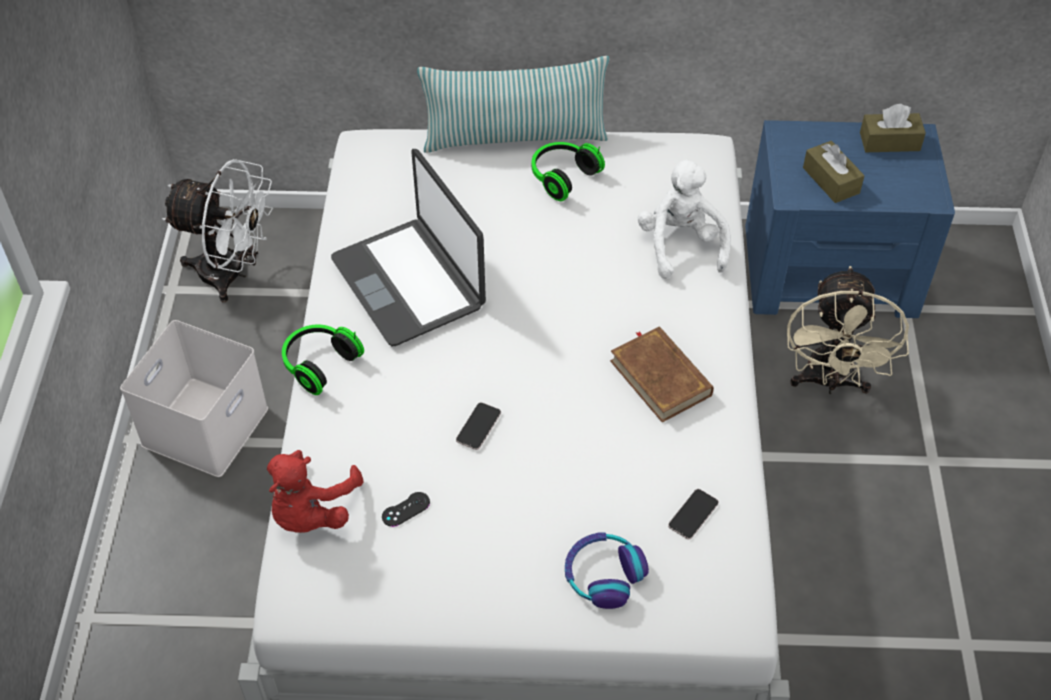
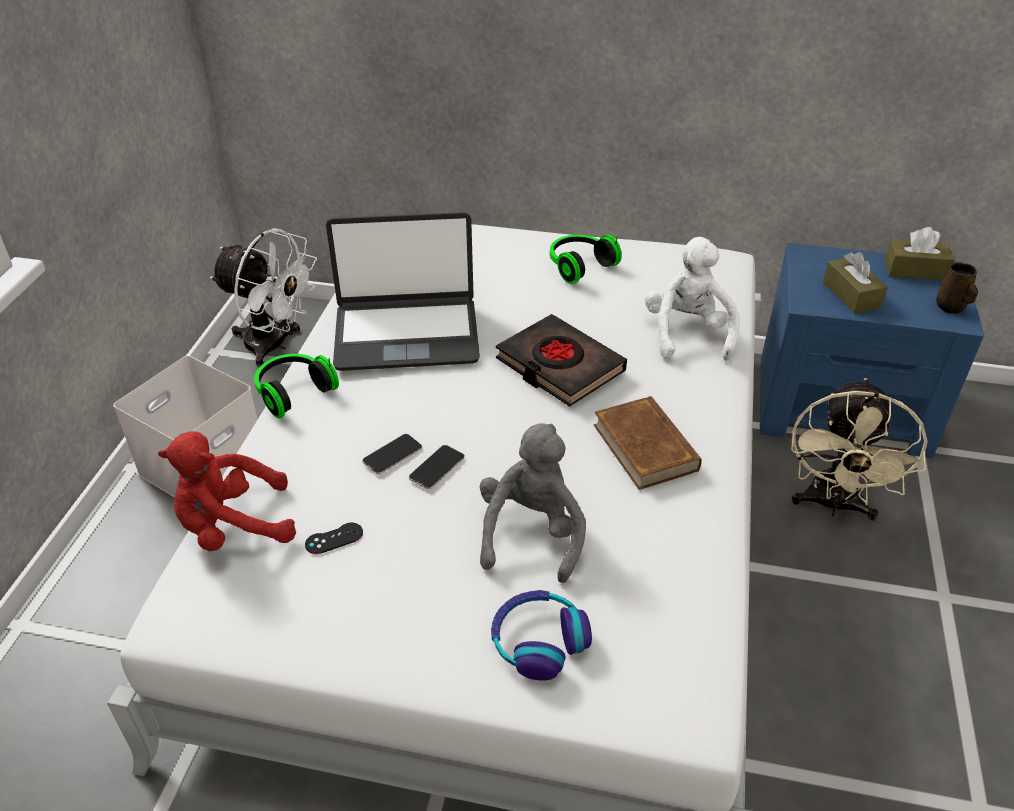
camera: 10 degrees right, 10 degrees down
red plush toy [267,450,363,533] -> red plush toy turned 45 degrees clockwise [158,431,296,551]
laptop [331,149,486,346] -> laptop turned 75 degrees counterclockwise [326,212,480,371]
pillow [417,56,609,153] -> none
phone [668,489,719,539] -> phone moved to [362,434,422,475]
none -> grey plush toy [480,423,586,583]
none -> black book [496,314,627,407]
none -> brown mug [936,262,978,314]

